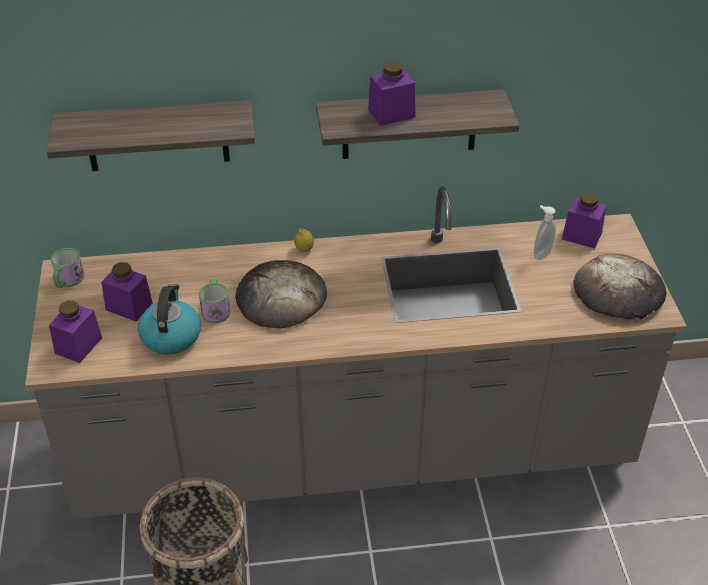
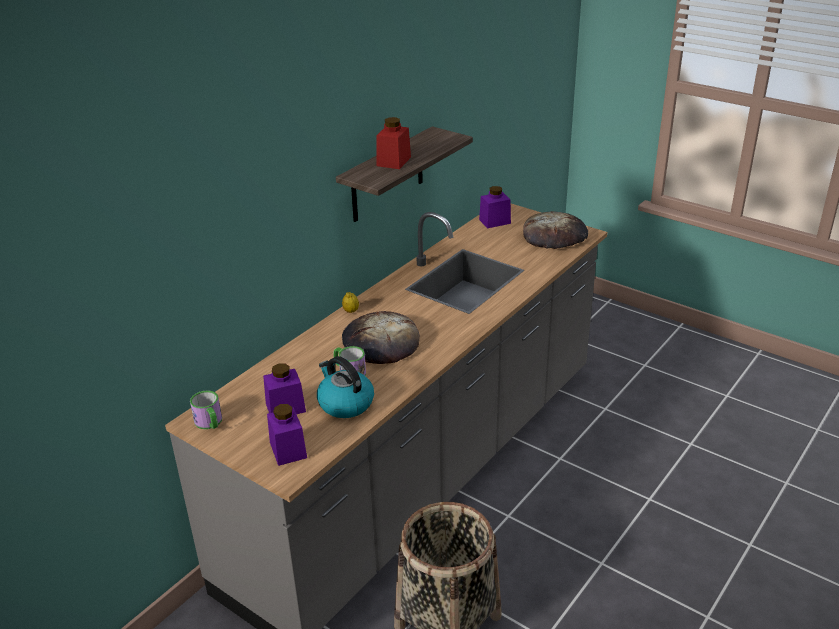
camera: 45 degrees left, 10 degrees down
shelf [47,100,255,171] -> none
purple jar [368,62,415,126] -> red jar [376,117,411,169]
soap dispenser [534,205,556,260] -> none

